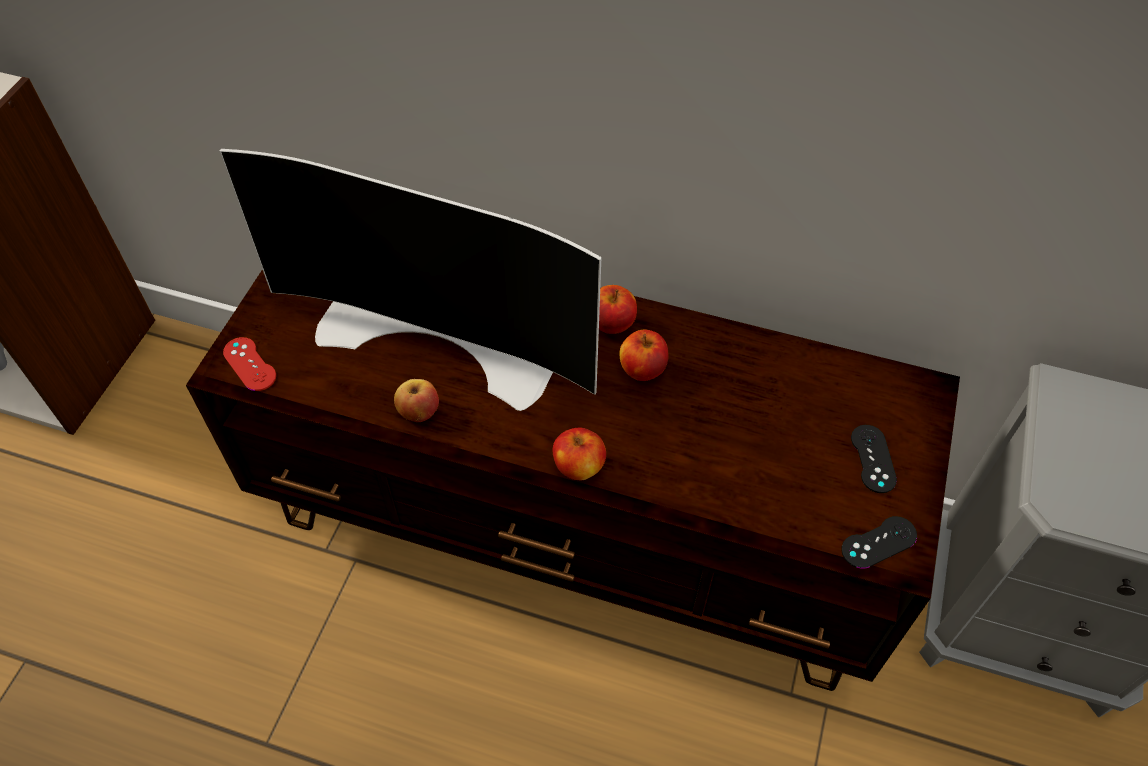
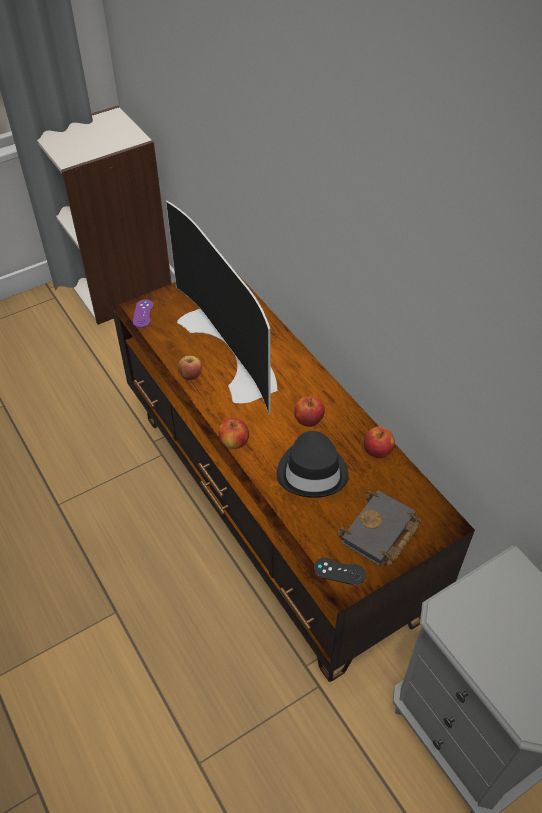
camera: 40 degrees right, 5 degrees down
red game controller [223,337,276,391] -> purple game controller [133,299,153,328]
apple [599,285,637,334] -> apple moved to [364,426,395,458]
black game controller [851,425,897,493] -> black book [337,490,422,566]
none -> black hat [277,431,349,498]

